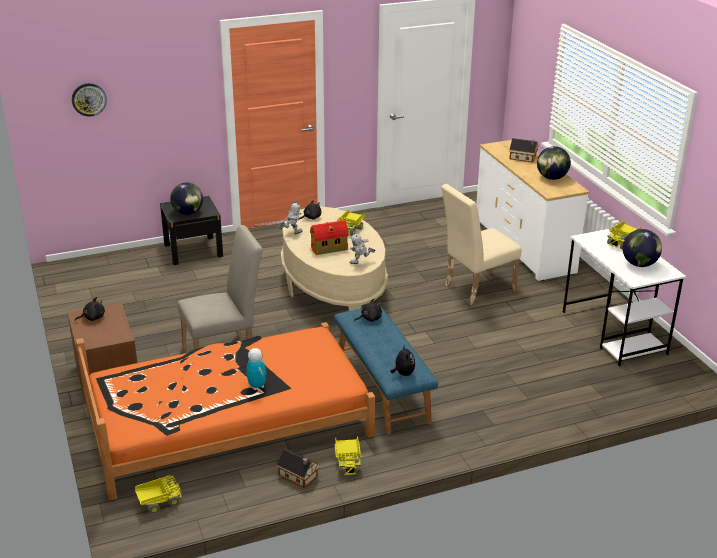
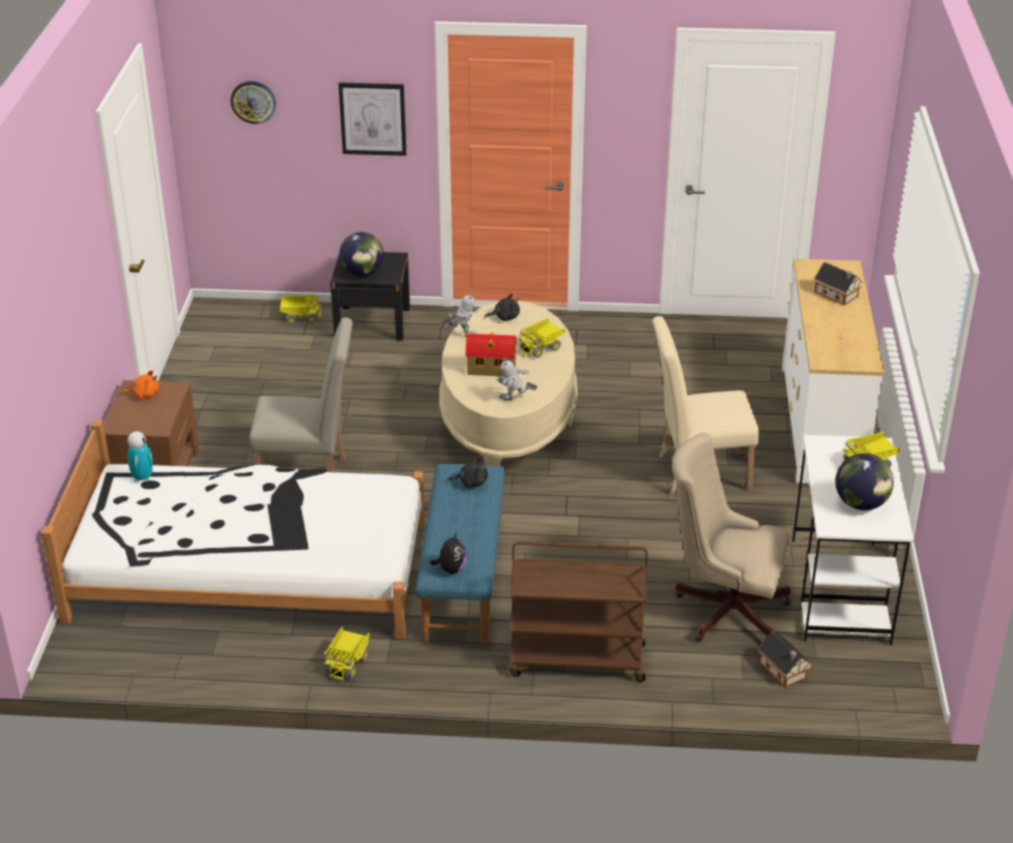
camera: 25 degrees right, 5 degrees up
black plush toy [75,297,105,321] -> orange plush toy [122,370,160,399]
orange bed [76,322,375,501] -> white bed [41,420,425,639]
toy truck [135,475,182,514] -> toy truck moved to [279,295,322,324]
toy robot [247,348,267,390] -> toy robot moved to [127,431,153,482]
toy house [276,448,320,488] -> toy house moved to [758,631,812,687]
globe [537,146,571,180] -> none
none -> picture [338,83,406,156]
none -> brown cart [509,541,648,682]
none -> beige office chair [672,433,792,642]

